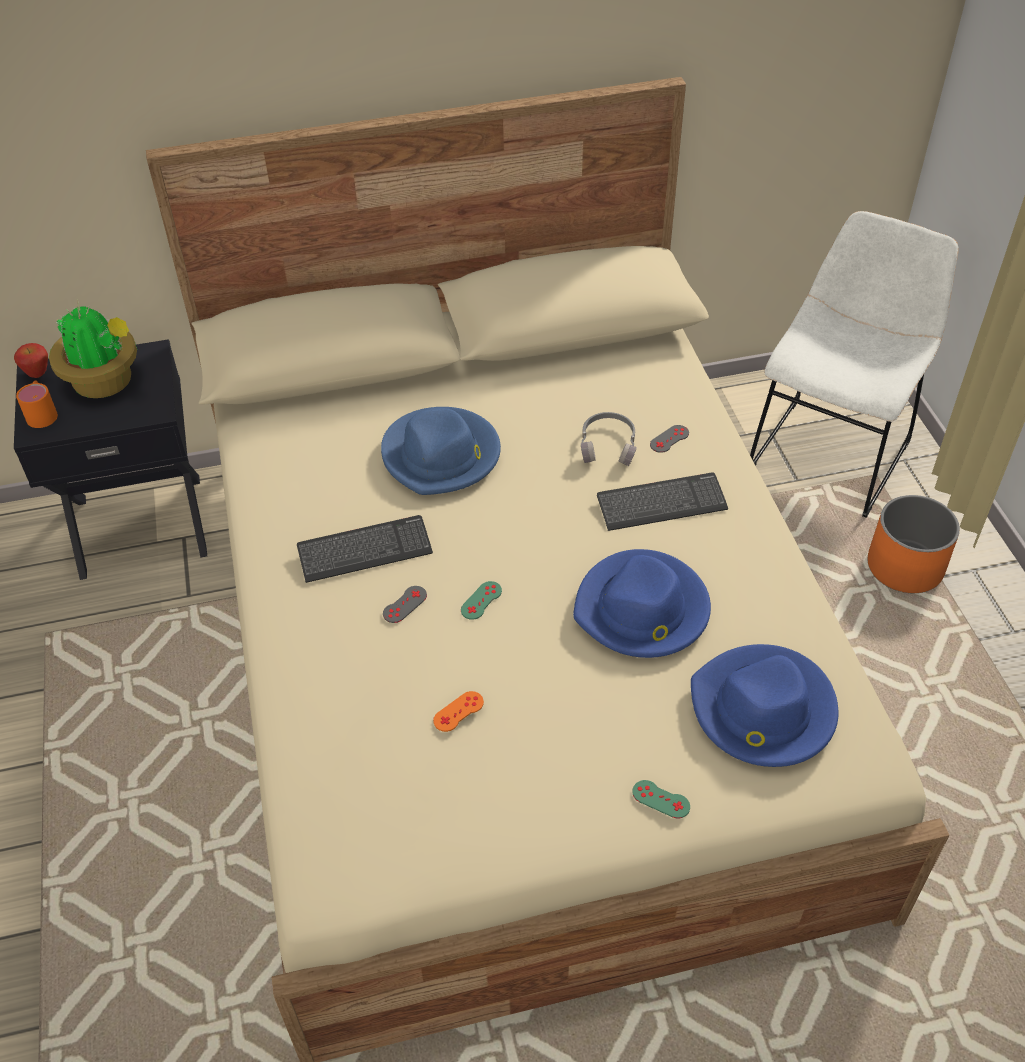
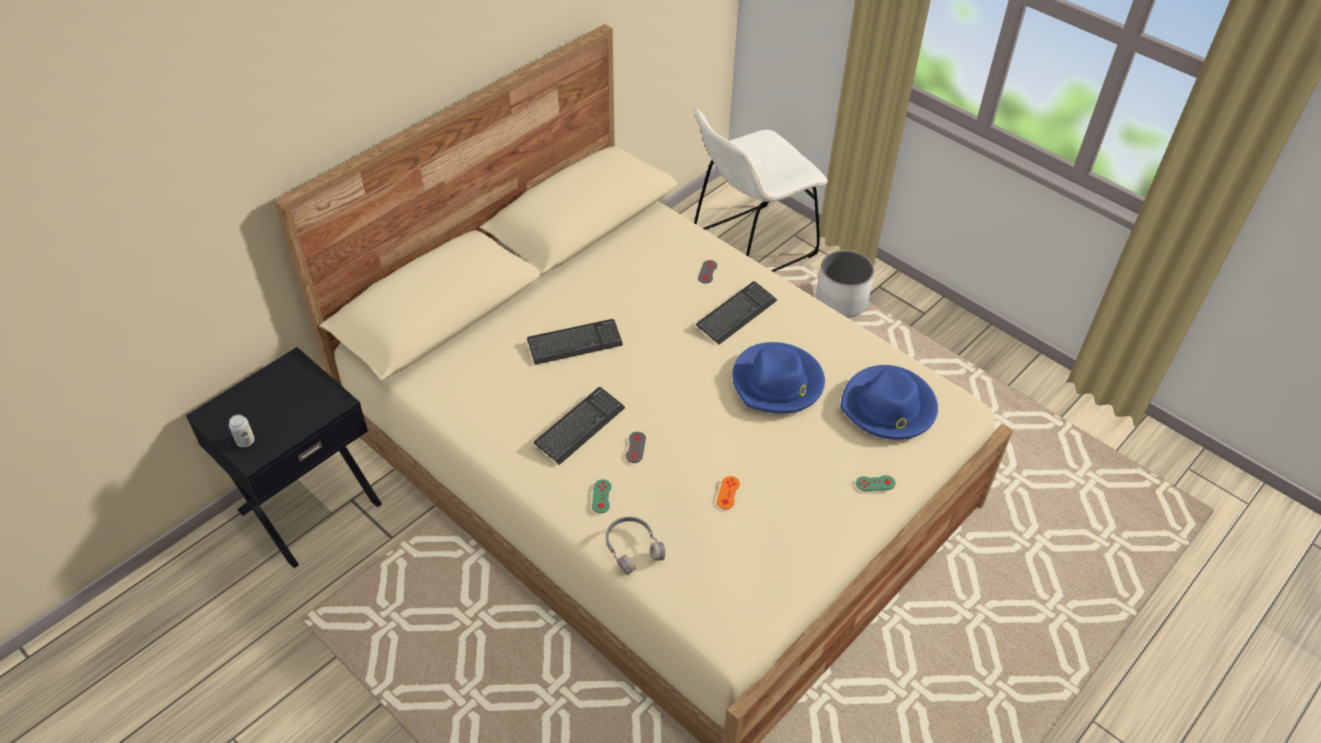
camera: 35 degrees left, 0 degrees up
apple [14,343,48,378] -> none
orange mug [16,380,58,428] -> can [229,415,255,447]
potted plant [49,299,137,398] -> none
blue hat [381,407,501,495] -> keyboard [527,319,623,365]
green game controller [461,581,502,620] -> green game controller moved to [592,479,611,513]
grey headphones [581,412,637,466] -> grey headphones moved to [606,517,665,575]
white chair [750,211,959,518] -> white chair turned 120 degrees counterclockwise [694,109,828,272]
orange planter [868,495,960,593] -> white planter [816,250,874,318]

